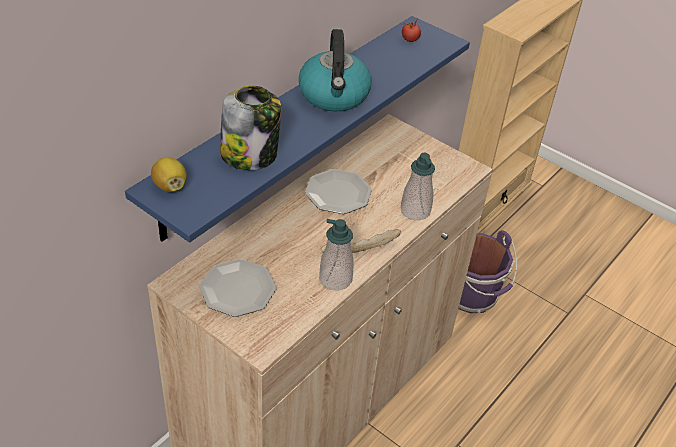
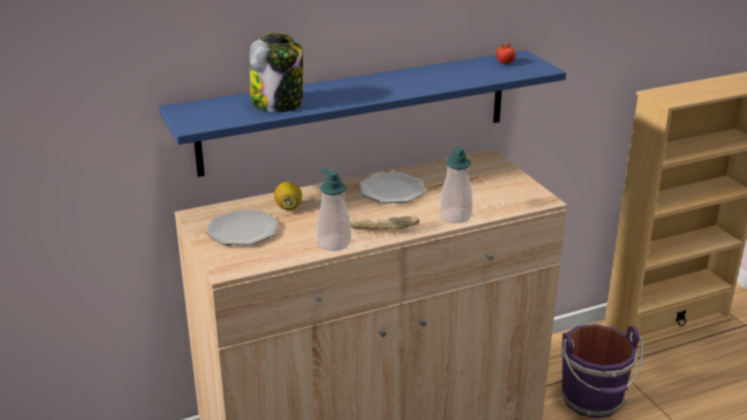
camera: 30 degrees right, 15 degrees down
lemon [151,157,187,192] -> lemon moved to [274,182,302,210]
kettle [298,29,372,111] -> none

